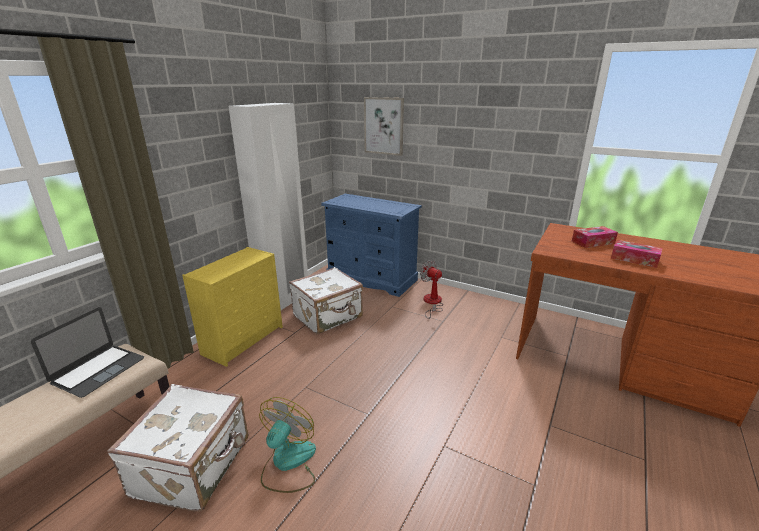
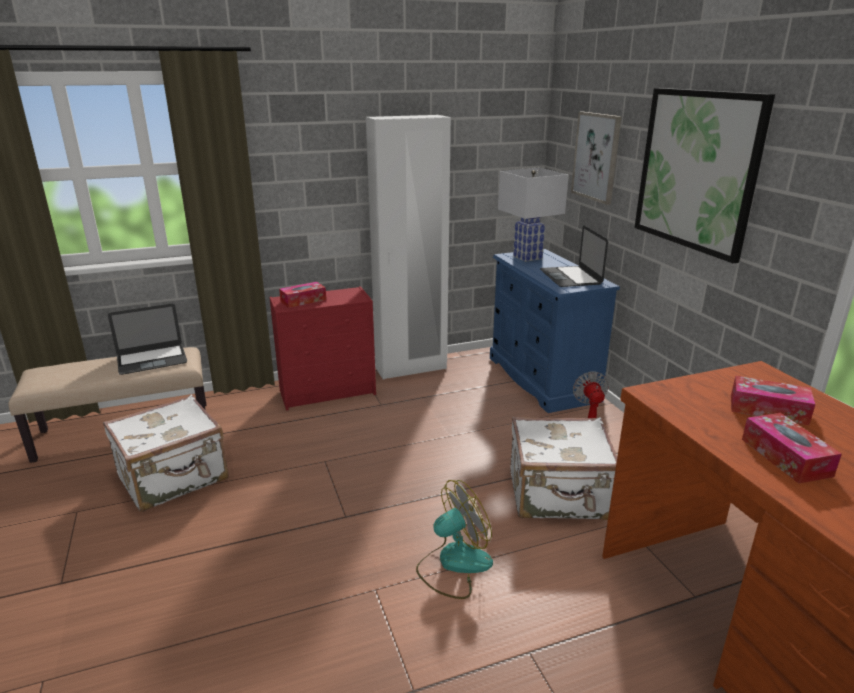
camera: 40 degrees right, 0 degrees up
yellow dresser [182,247,283,367] -> red dresser [269,286,376,410]
fan [259,397,316,493] -> fan moved to [416,480,493,599]
white suitcase [289,267,363,334] -> white suitcase moved to [510,417,617,520]
none -> tissue box [279,282,326,308]
none -> white table lamp [498,168,569,262]
none -> laptop [540,226,608,287]
none -> picture [634,88,775,263]

